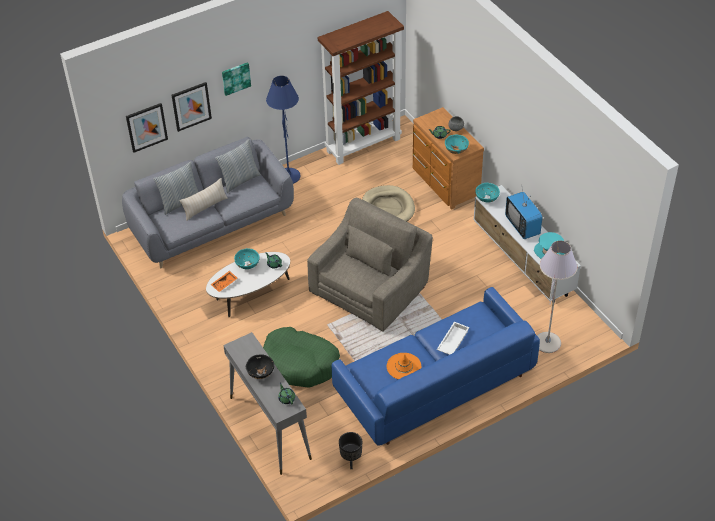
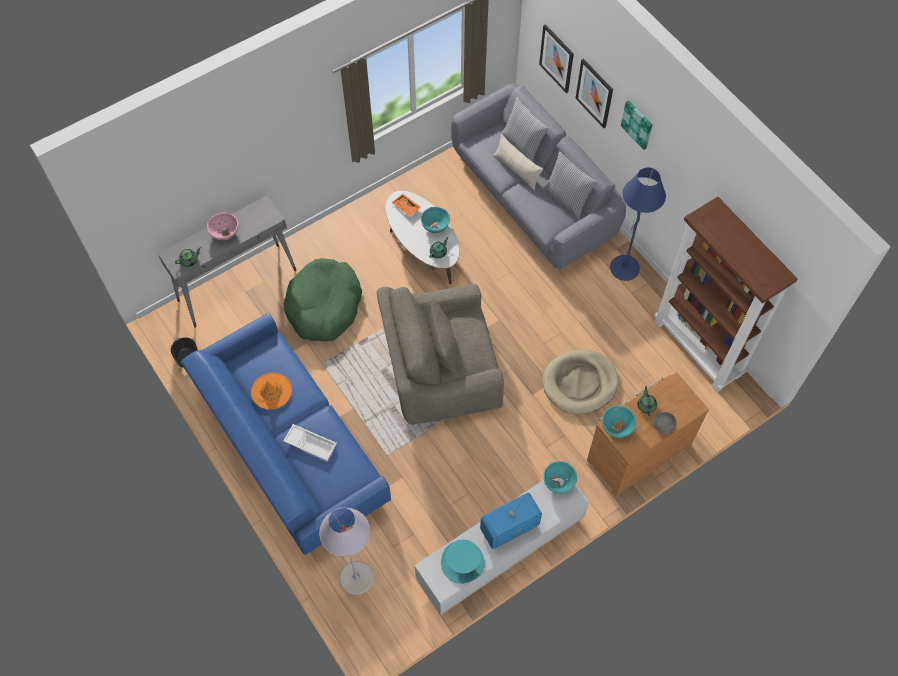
camera: 85 degrees right, 15 degrees up
black bowl [246,355,274,379] -> pink bowl [207,213,238,240]
grey armchair [307,198,433,332] -> grey armchair turned 135 degrees clockwise [377,284,504,425]

